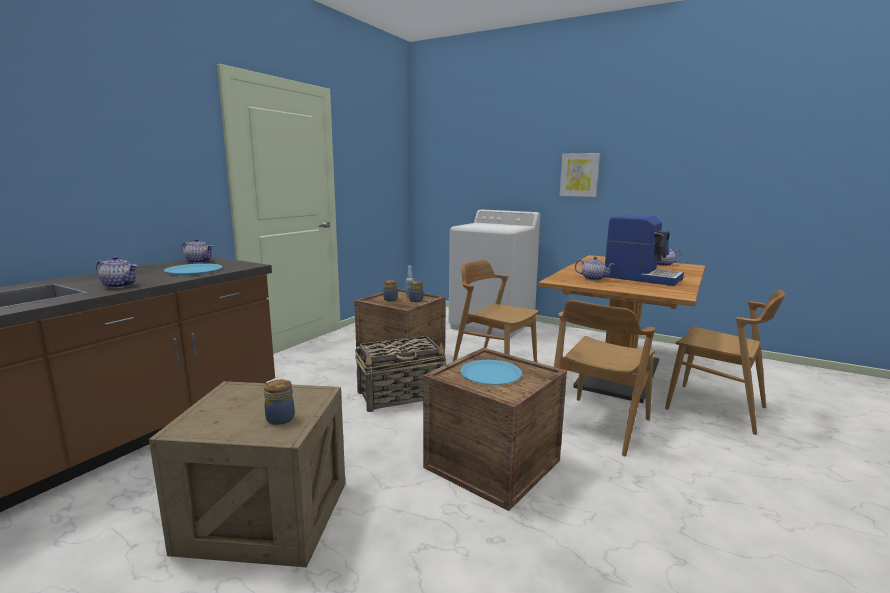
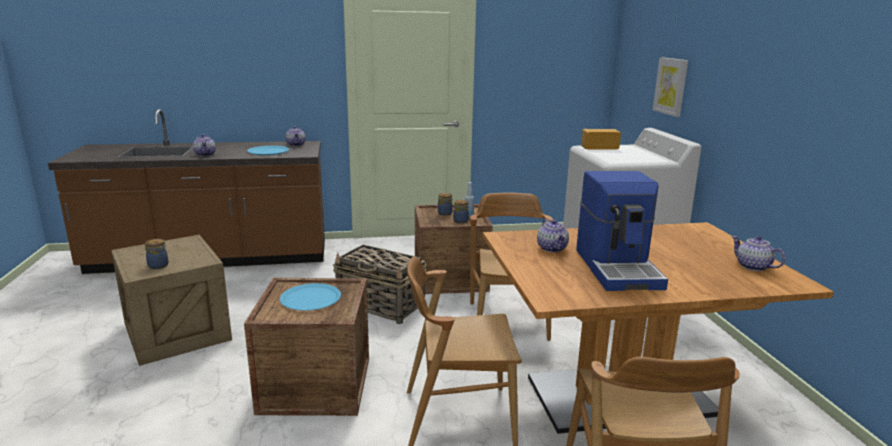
camera: 50 degrees right, 5 degrees up
picture [559,153,600,197] -> picture moved to [653,57,688,117]
none -> bread [581,129,621,150]

